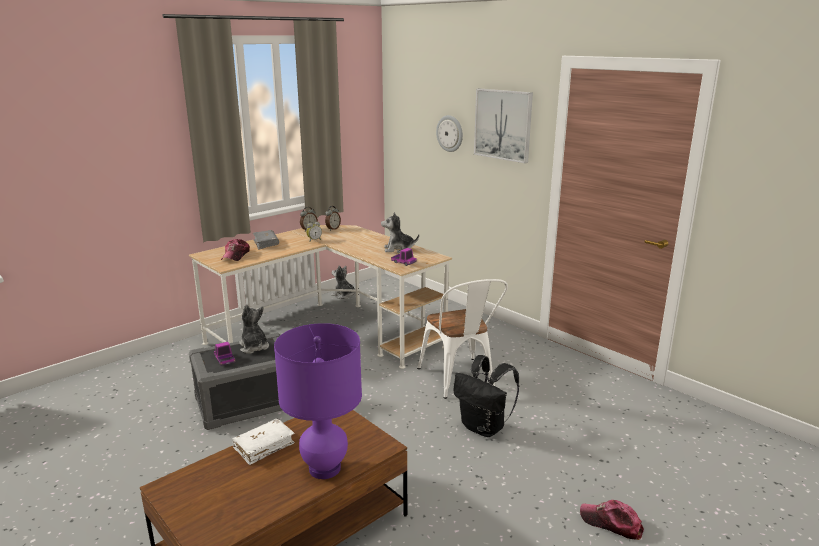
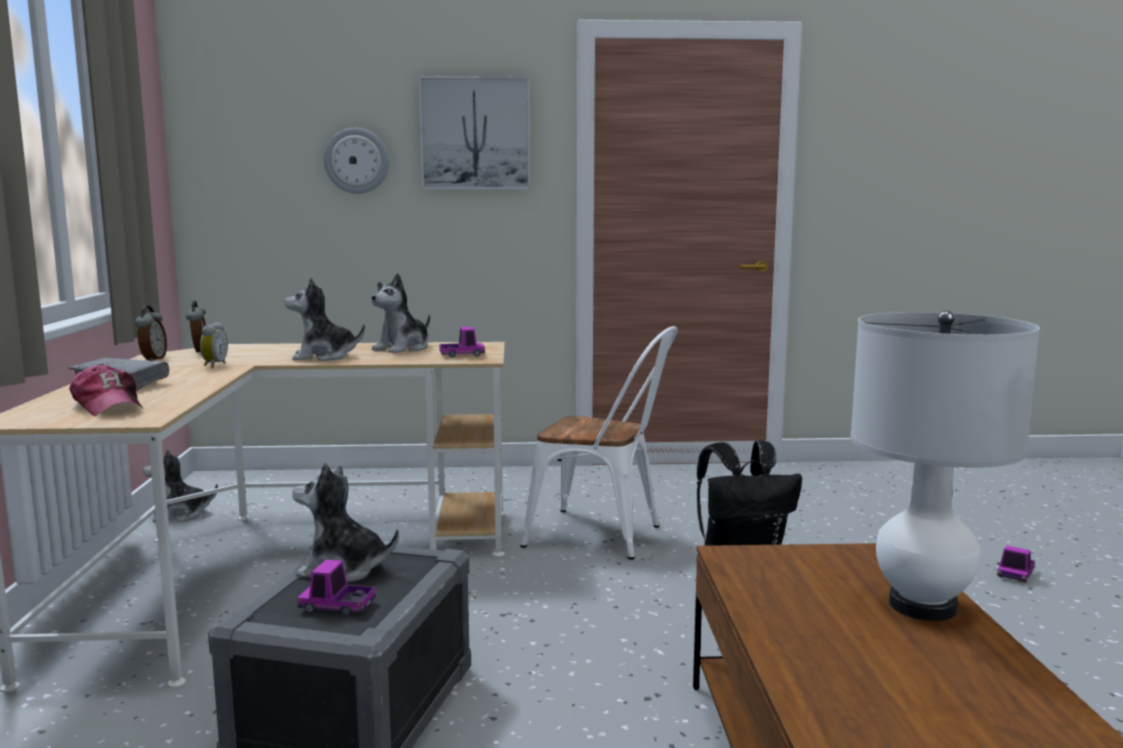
camera: 50 degrees left, 10 degrees down
white book [232,419,295,465] -> none
purple table lamp [274,323,362,479] -> white table lamp [850,310,1040,621]
cap [580,500,644,540] -> toy truck [997,546,1035,583]
none -> plush toy [284,277,365,361]

